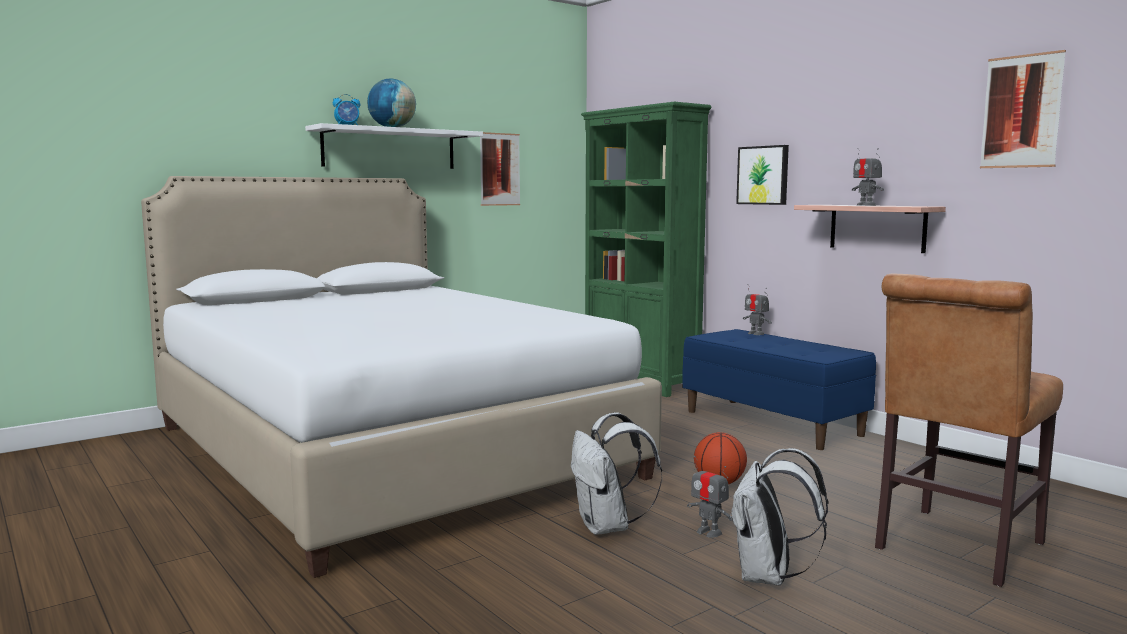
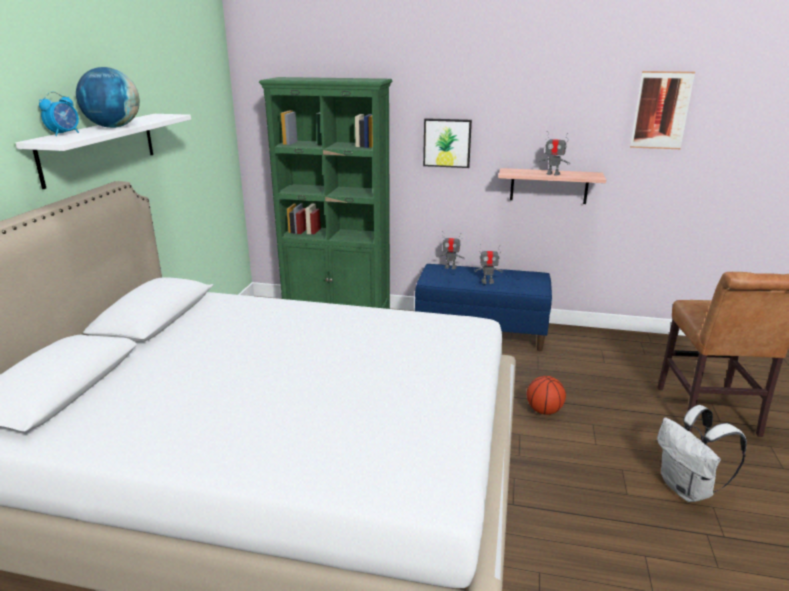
camera: 40 degrees left, 15 degrees up
picture [480,132,520,206] -> none
white backpack [571,412,662,535] -> none
toy robot [687,456,733,538] -> toy robot moved to [474,244,503,284]

